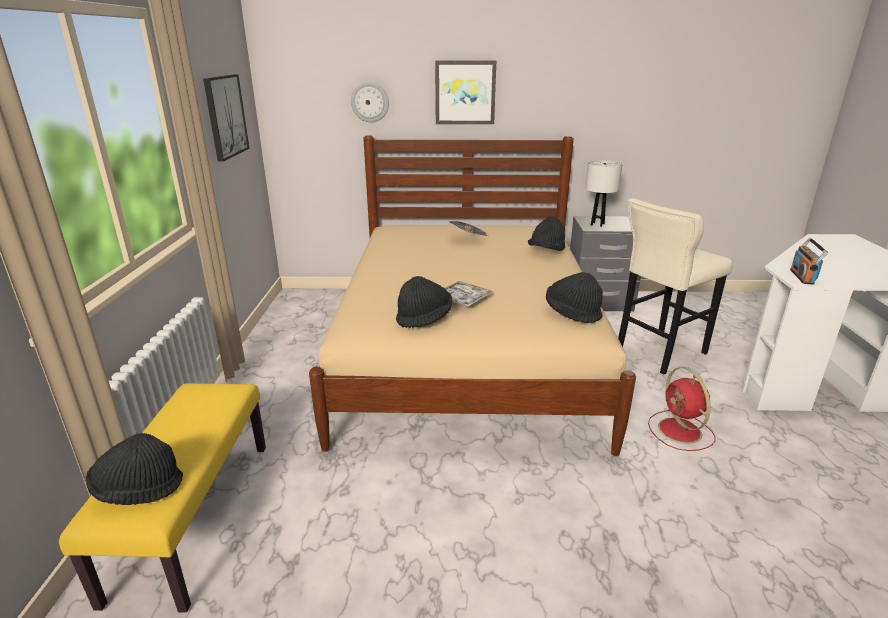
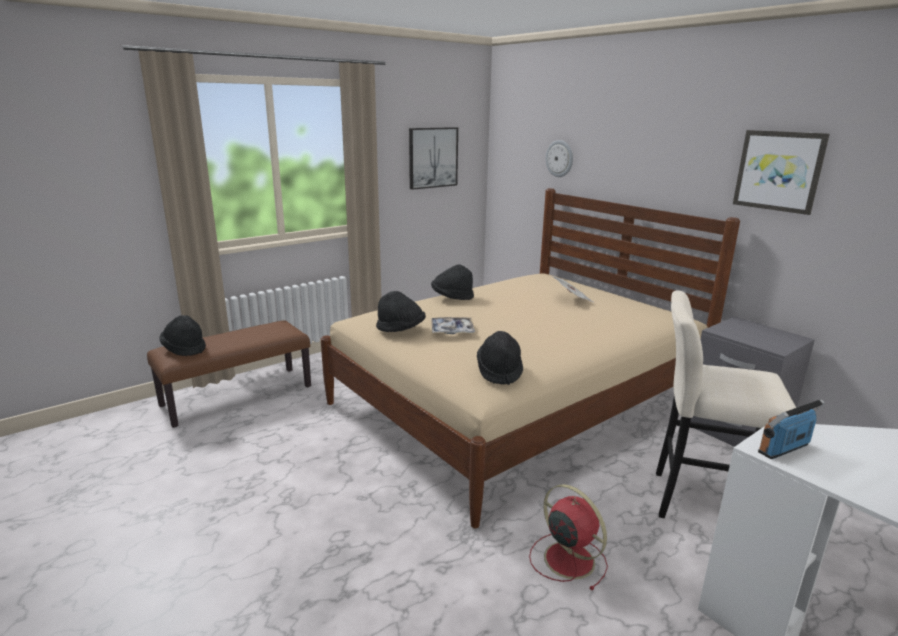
camera: 50 degrees right, 5 degrees down
yellow bench [59,383,266,613] -> brown bench [147,320,311,428]
picture [435,60,496,124] -> picture moved to [733,130,830,215]
black hat [528,215,565,251] -> black hat moved to [431,264,474,300]
white table lamp [585,160,623,227] -> none
red fan [648,367,716,451] -> red fan turned 105 degrees clockwise [529,484,608,590]

